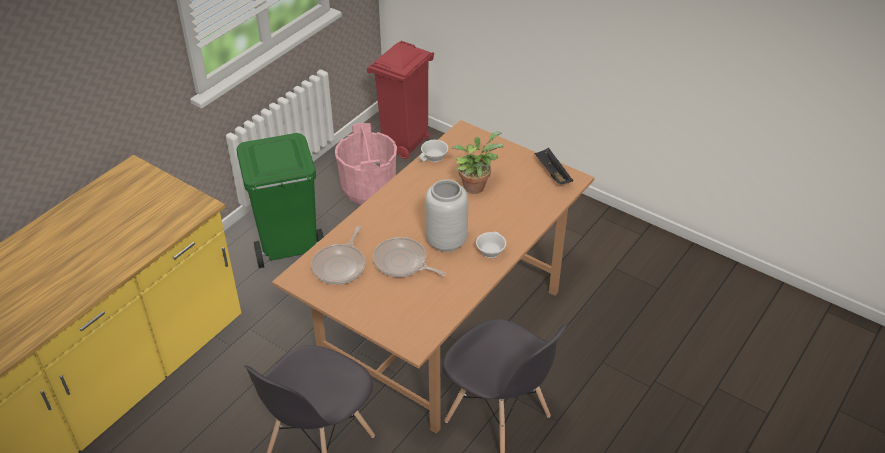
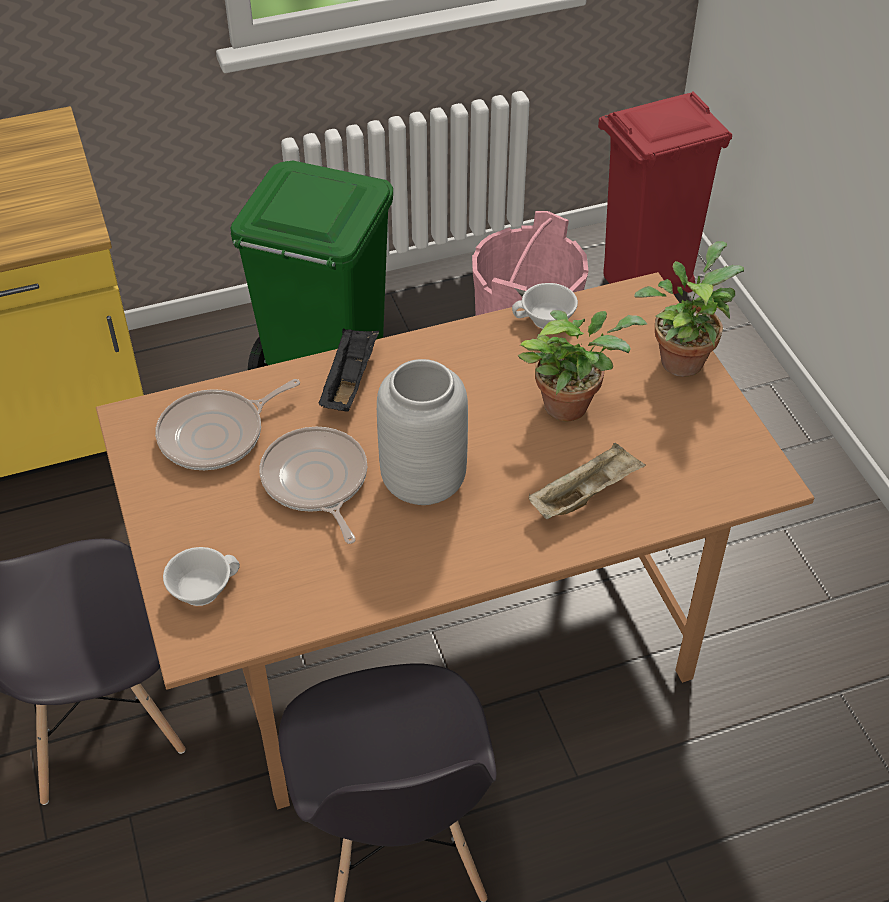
camera: 35 degrees right, 5 degrees up
white cup [476,232,506,258] -> white cup moved to [163,547,240,606]
black tray [535,148,573,184] -> black tray moved to [318,328,379,412]
none -> beige tray [529,443,646,519]
none -> potted plant [634,241,744,377]

